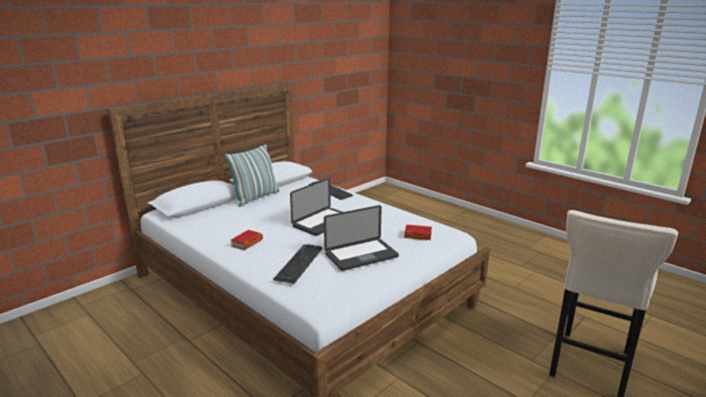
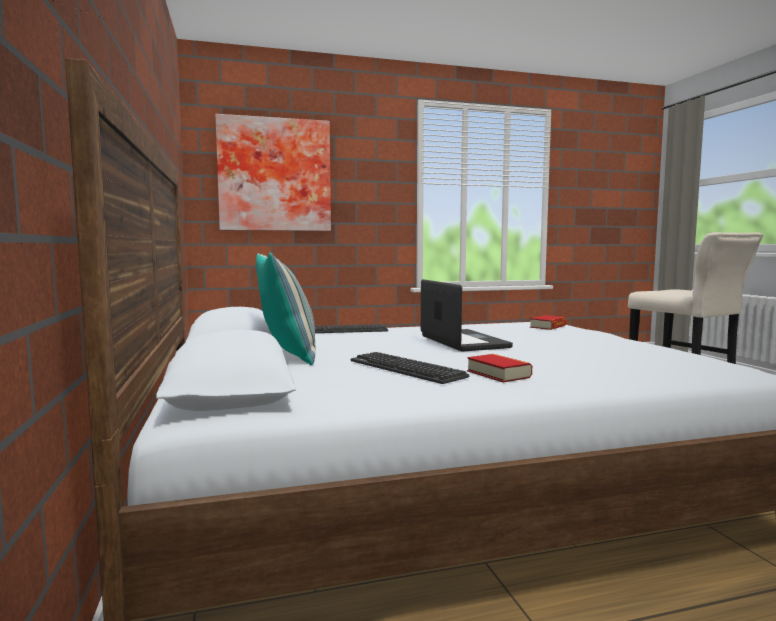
camera: 60 degrees left, 15 degrees down
keyboard [273,244,323,284] -> keyboard moved to [350,352,469,384]
laptop [324,205,399,271] -> none
none -> picture [215,114,331,231]

